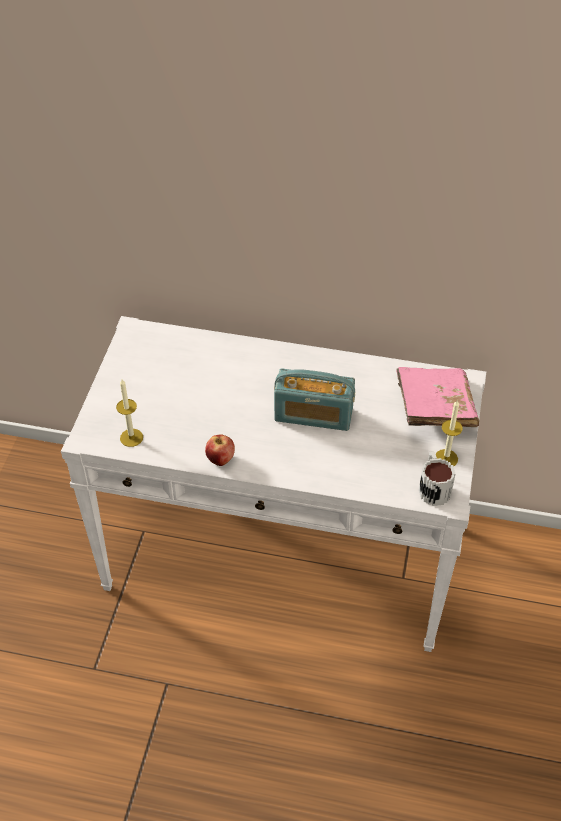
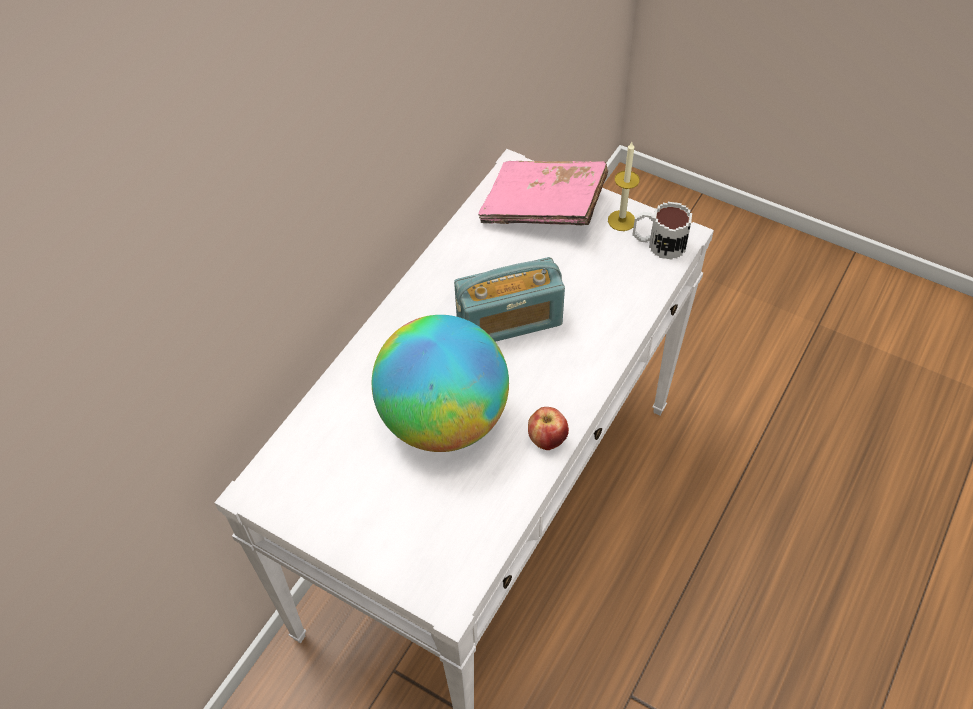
camera: 70 degrees left, 5 degrees up
candle [116,379,143,447] -> none
radio [274,368,355,431] -> radio turned 45 degrees clockwise [454,257,565,342]
none -> globe [372,315,509,452]

